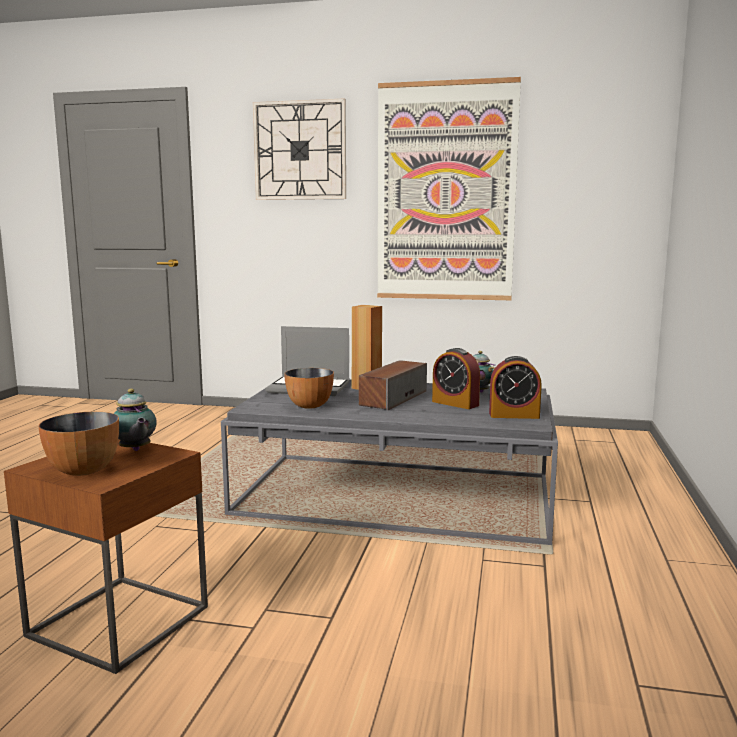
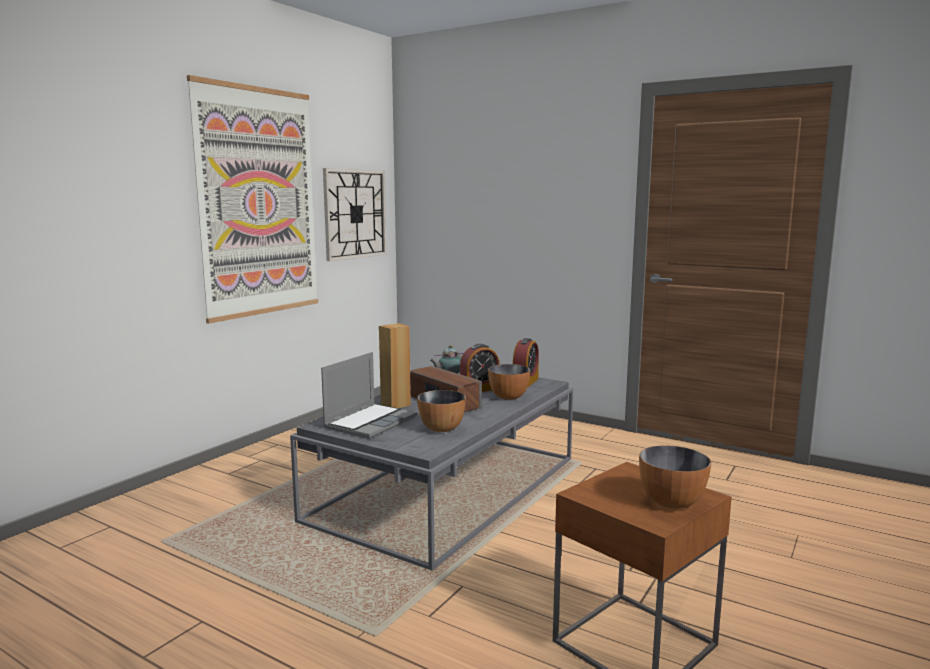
camera: 70 degrees left, 0 degrees up
teapot [114,389,157,451] -> none
wall clock [253,98,346,200] -> wall clock moved to [323,168,387,261]
none -> bowl [488,364,530,400]

